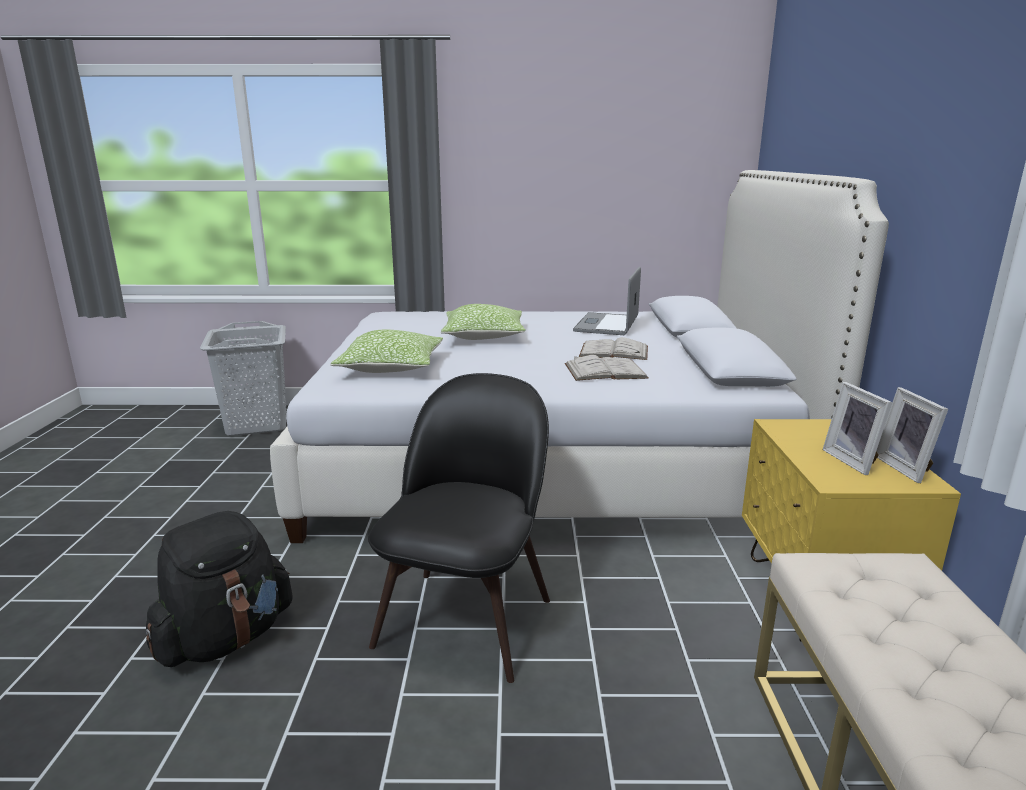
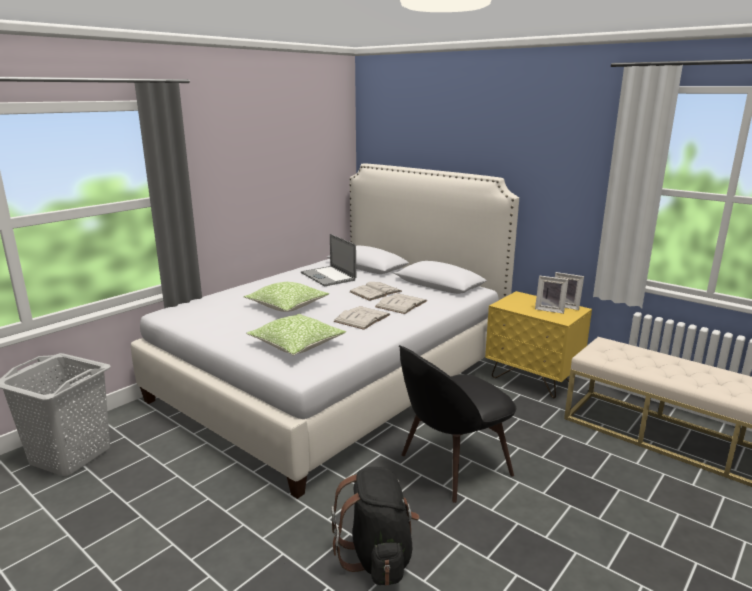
camera: 50 degrees left, 0 degrees up
black chair [368,373,550,683] -> black chair turned 90 degrees counterclockwise [399,345,516,503]
none -> white book [333,306,391,330]

